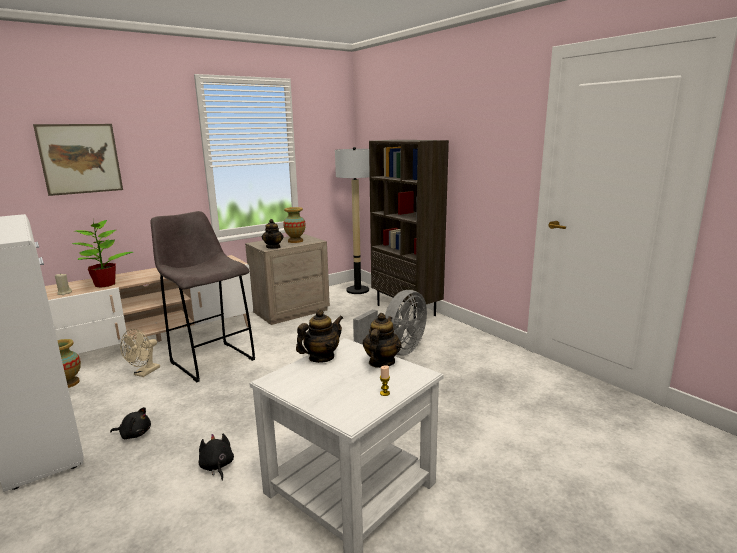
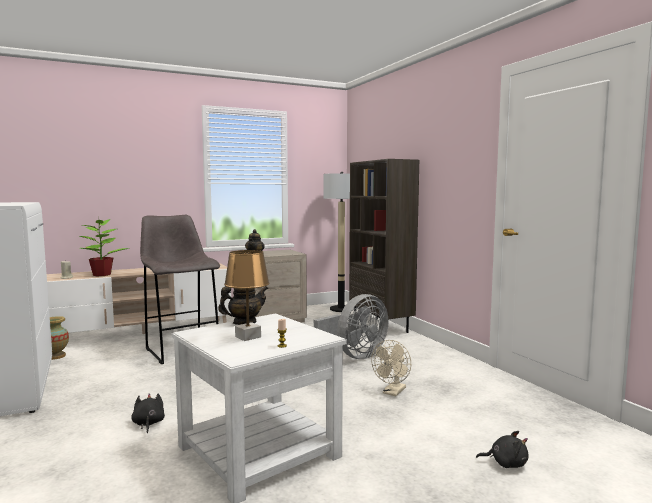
camera: 10 degrees right, 10 degrees down
picture [33,124,123,196] -> none
black plush toy [110,407,151,439] -> black plush toy moved to [476,431,529,468]
beige fan [120,329,160,377] -> beige fan moved to [371,340,411,396]
vase [283,207,306,243] -> none
teapot [363,313,402,368] -> none
none -> brown table lamp [224,250,270,341]

